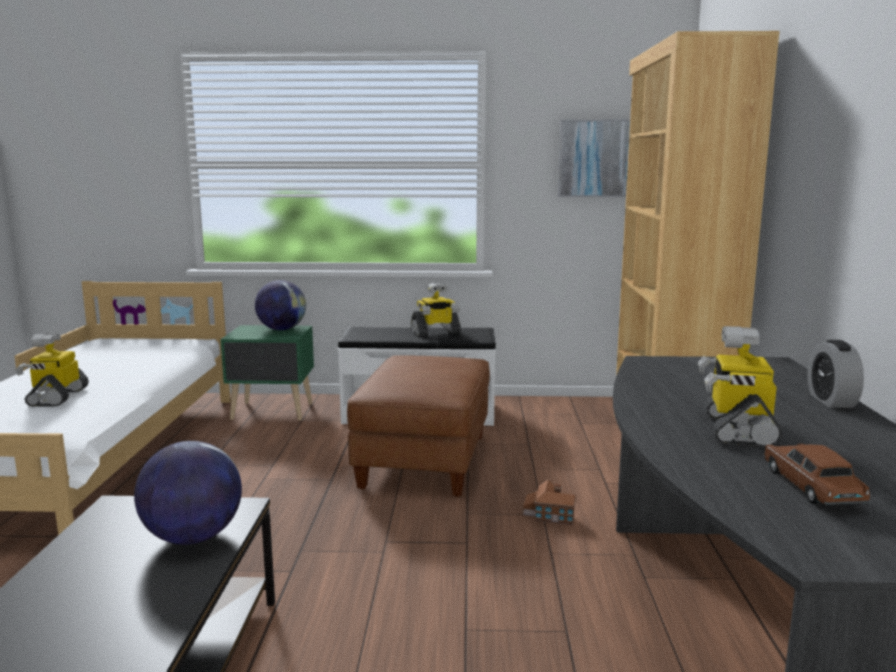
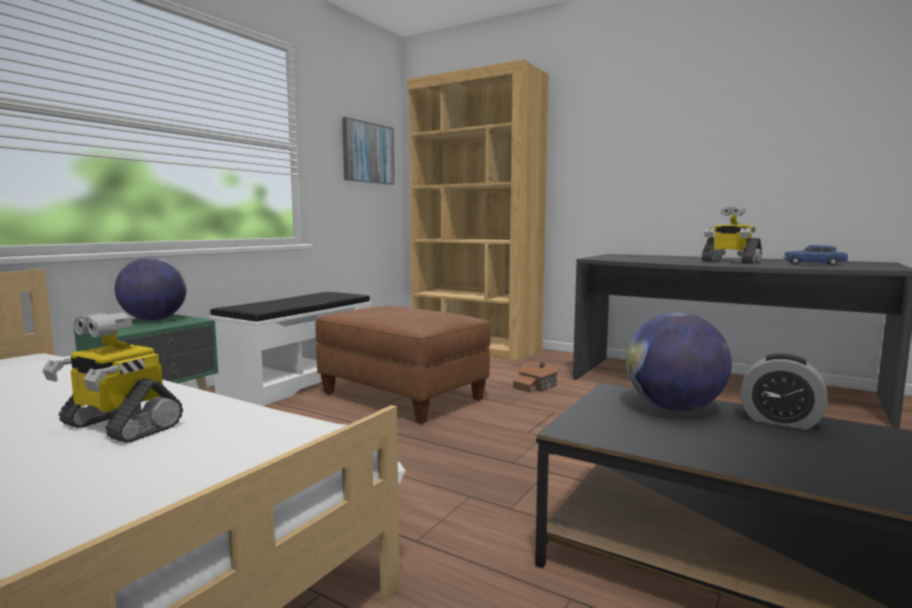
camera: 60 degrees left, 5 degrees down
toy robot [411,283,461,336] -> none
brown toy car [763,444,871,505] -> blue toy car [783,245,848,266]
alarm clock [808,340,864,408] -> alarm clock moved to [740,353,828,430]

